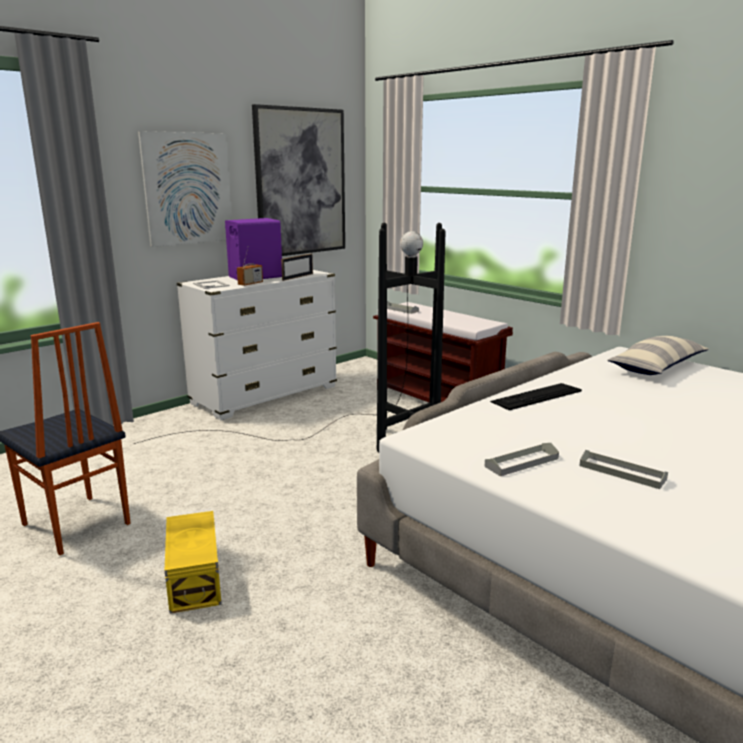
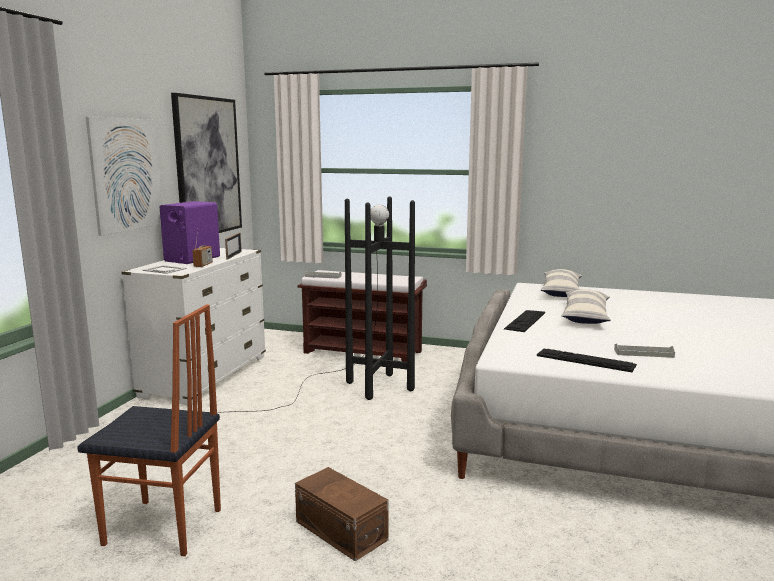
camera: 30 degrees left, 5 degrees down
yellow storage box [164,511,222,614] -> brown storage box [295,467,388,561]
grey tray [484,443,559,476] -> keyboard [537,349,637,372]
none -> pillow [561,289,611,324]

